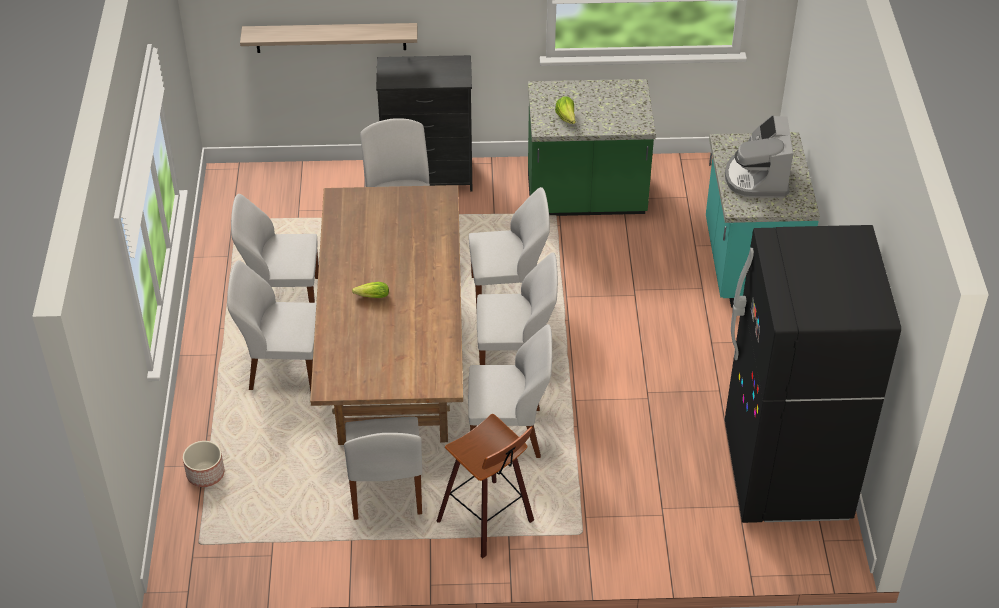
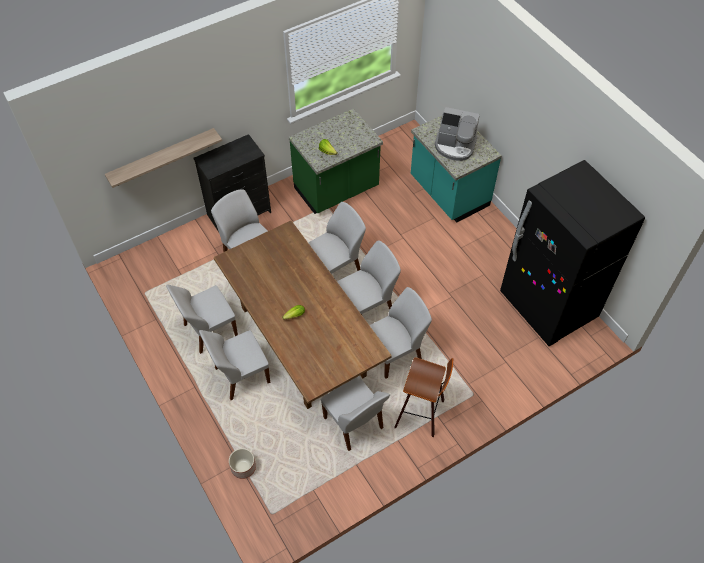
camera: 30 degrees left, 10 degrees up
coffee machine [725,115,793,198] -> coffee machine turned 45 degrees counterclockwise [435,107,480,161]

